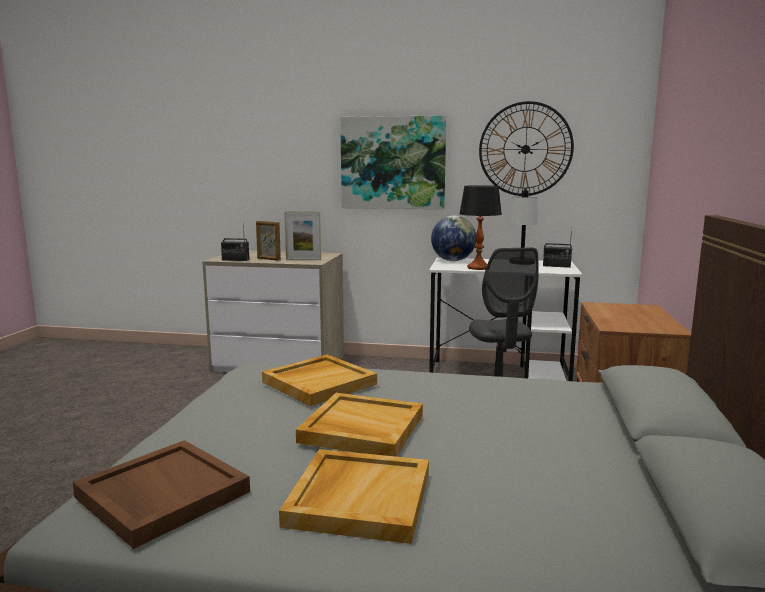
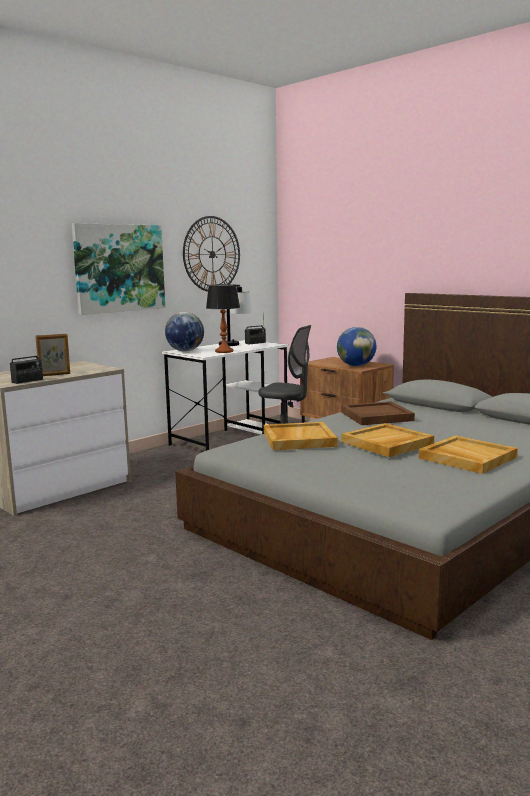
camera: 55 degrees left, 0 degrees up
brown tray [73,440,250,549] -> brown tray moved to [341,401,415,425]
picture frame [284,211,321,260] -> none
none -> globe [337,327,376,366]

